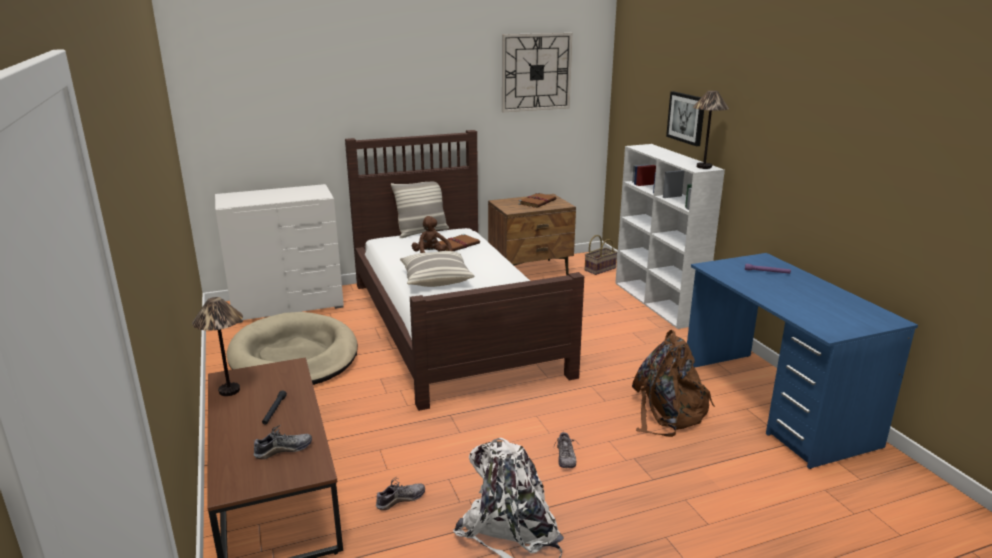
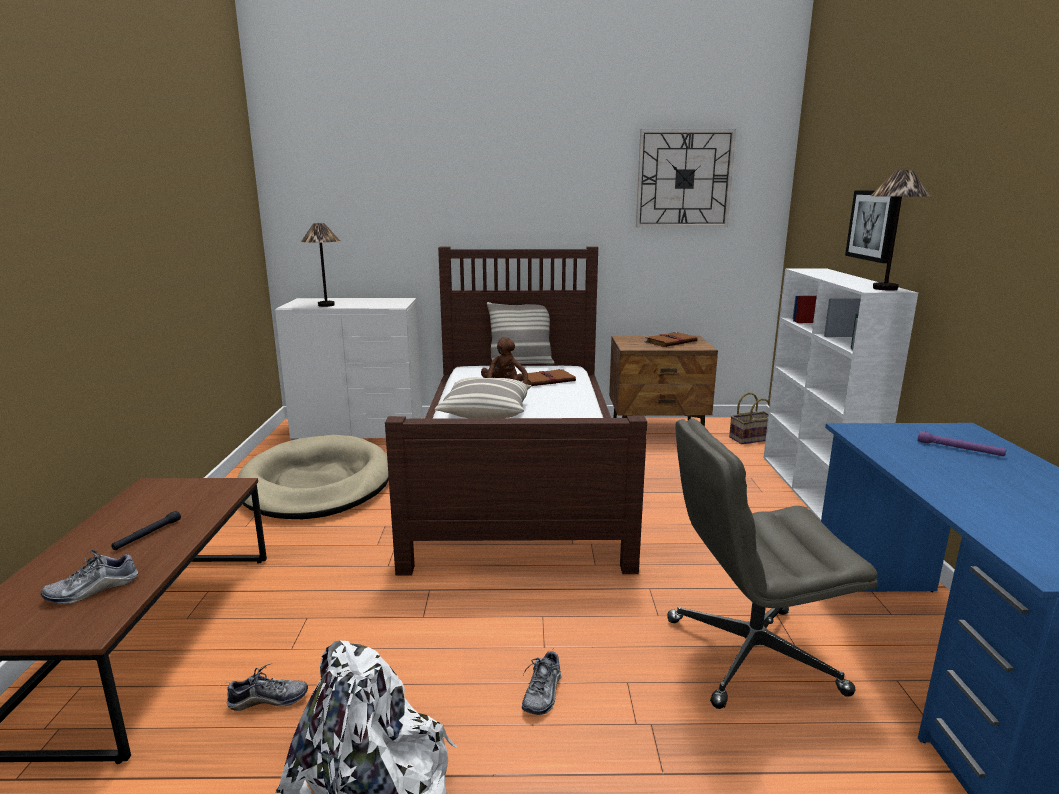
camera: 20 degrees right, 5 degrees down
table lamp [192,297,243,396] -> table lamp moved to [301,223,340,307]
shoe [253,425,312,459] -> shoe turned 150 degrees clockwise [41,550,138,604]
brown backpack [632,330,715,437] -> grey office chair [667,418,878,709]

